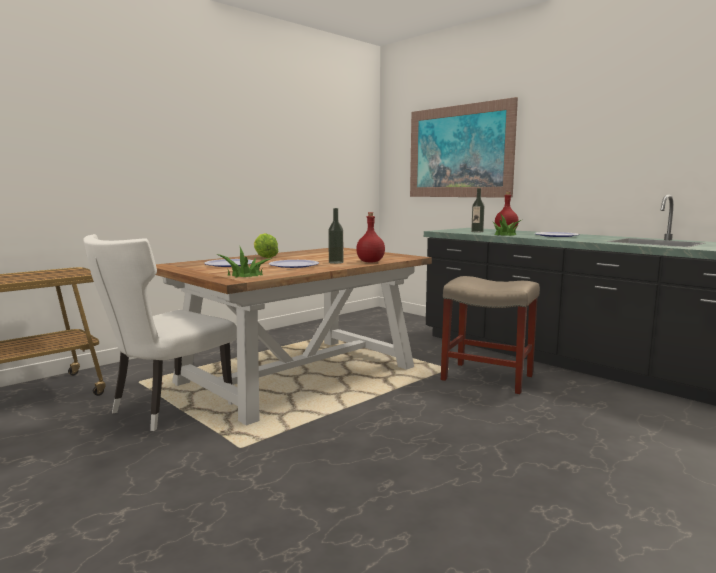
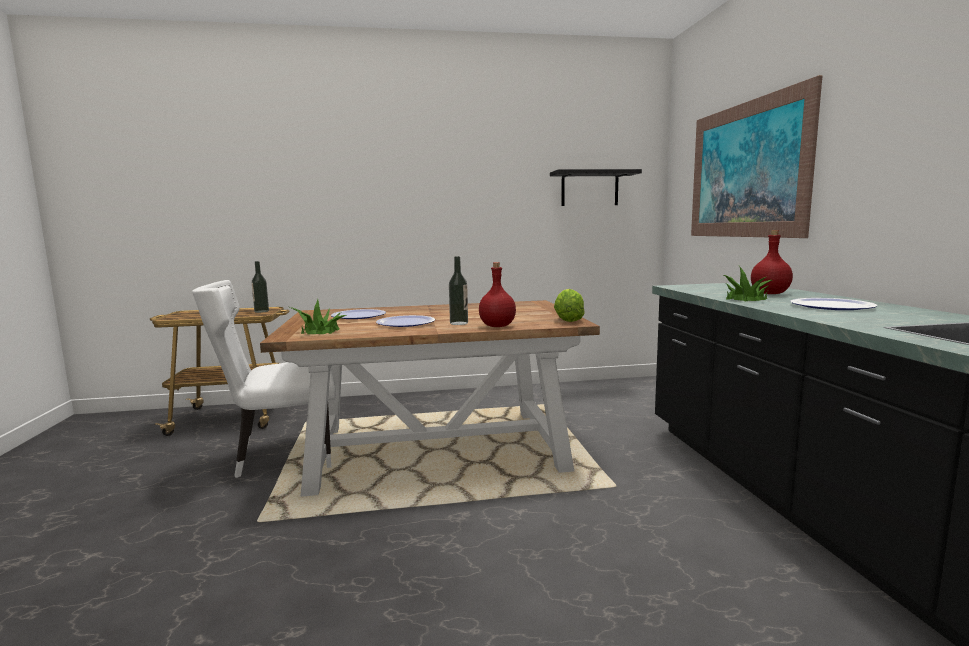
camera: 35 degrees right, 0 degrees up
lettuce [254,233,278,258] -> lettuce moved to [554,289,585,322]
beige stool [441,276,540,394] -> none
bottle [471,188,484,232] -> bottle moved to [252,261,269,313]
none -> black shelf [550,169,642,206]

